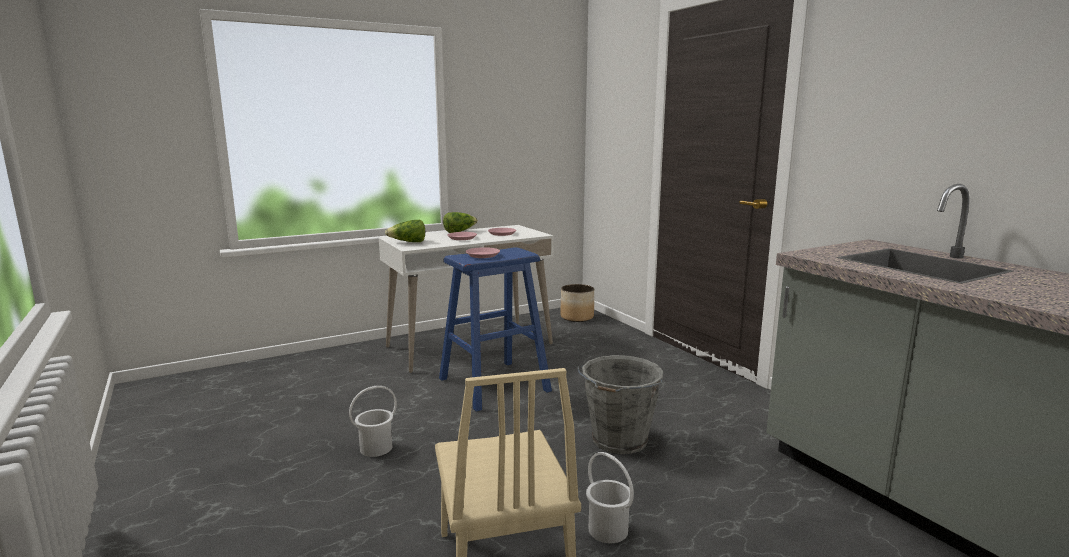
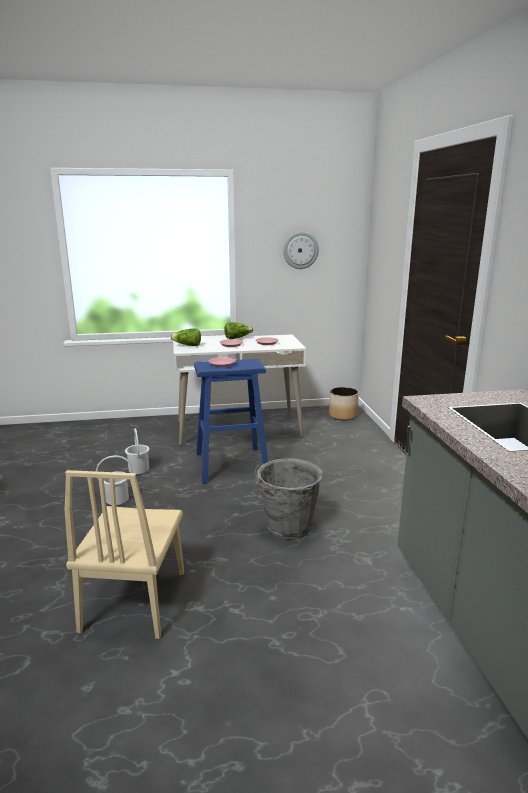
camera: 20 degrees right, 5 degrees up
white bucket [586,452,634,543] -> white bucket moved to [125,428,150,474]
none -> wall clock [283,232,319,269]

